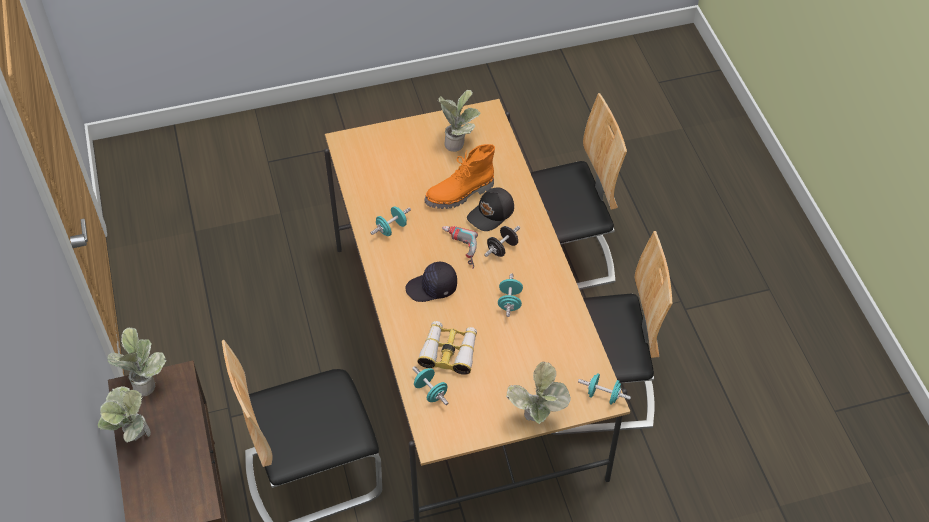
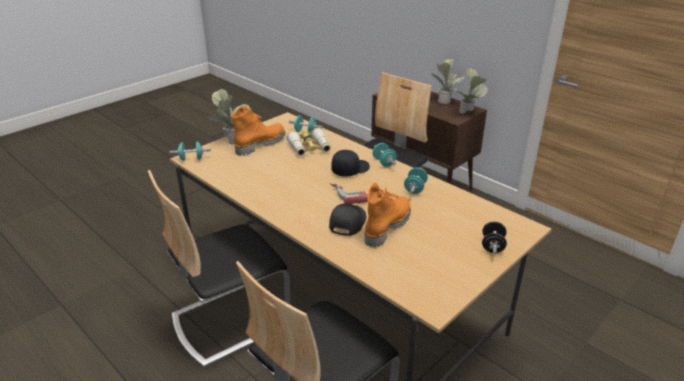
camera: 150 degrees right, 20 degrees down
potted plant [438,90,481,152] -> none
black dumbbell [484,226,520,257] -> black dumbbell moved to [482,222,507,254]
turquoise dumbbell [498,273,523,317] -> turquoise dumbbell moved to [372,143,397,167]
none -> orange boot [231,105,285,156]

